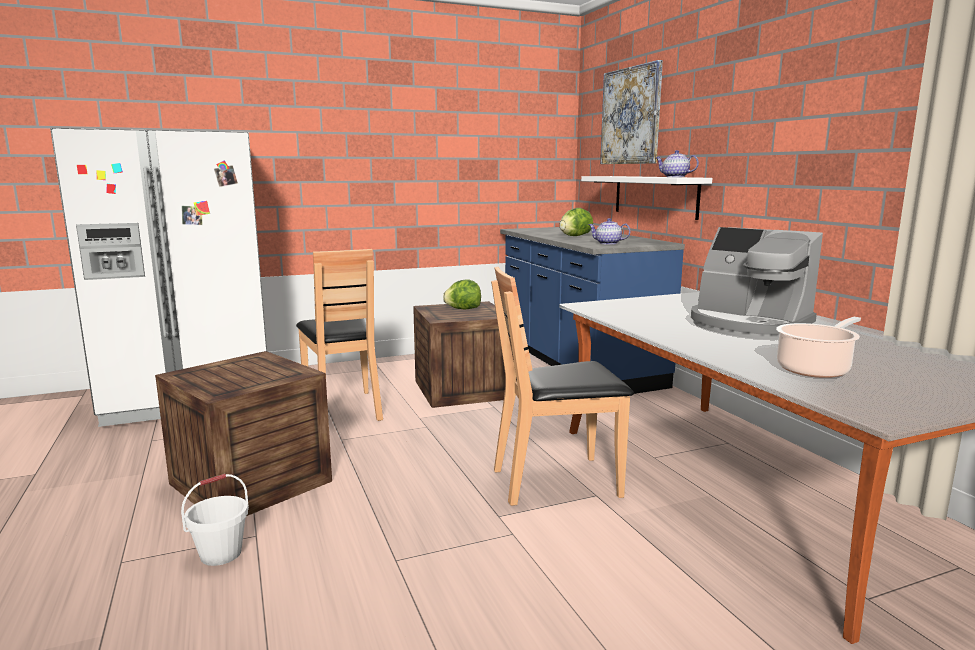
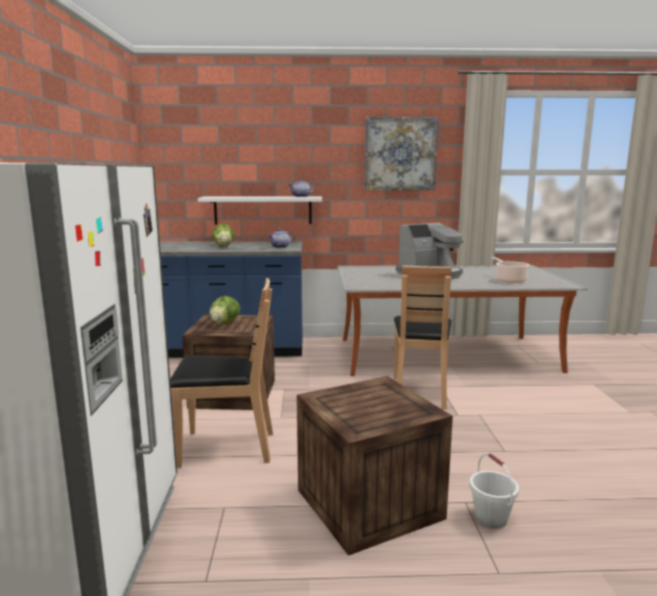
camera: 70 degrees left, 0 degrees up
picture [600,60,663,164] -> picture moved to [365,117,438,190]

